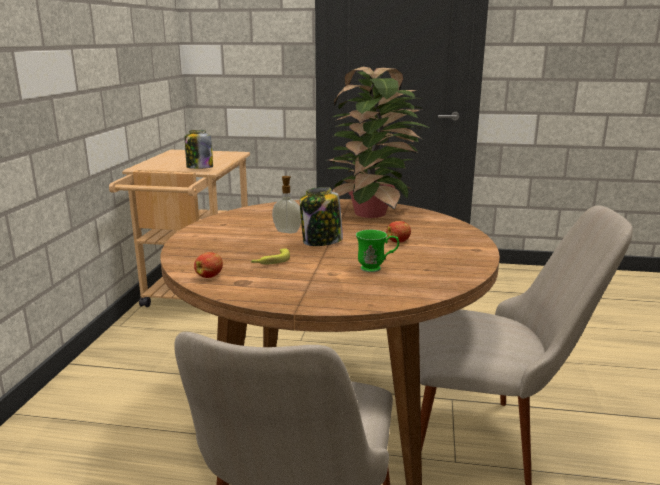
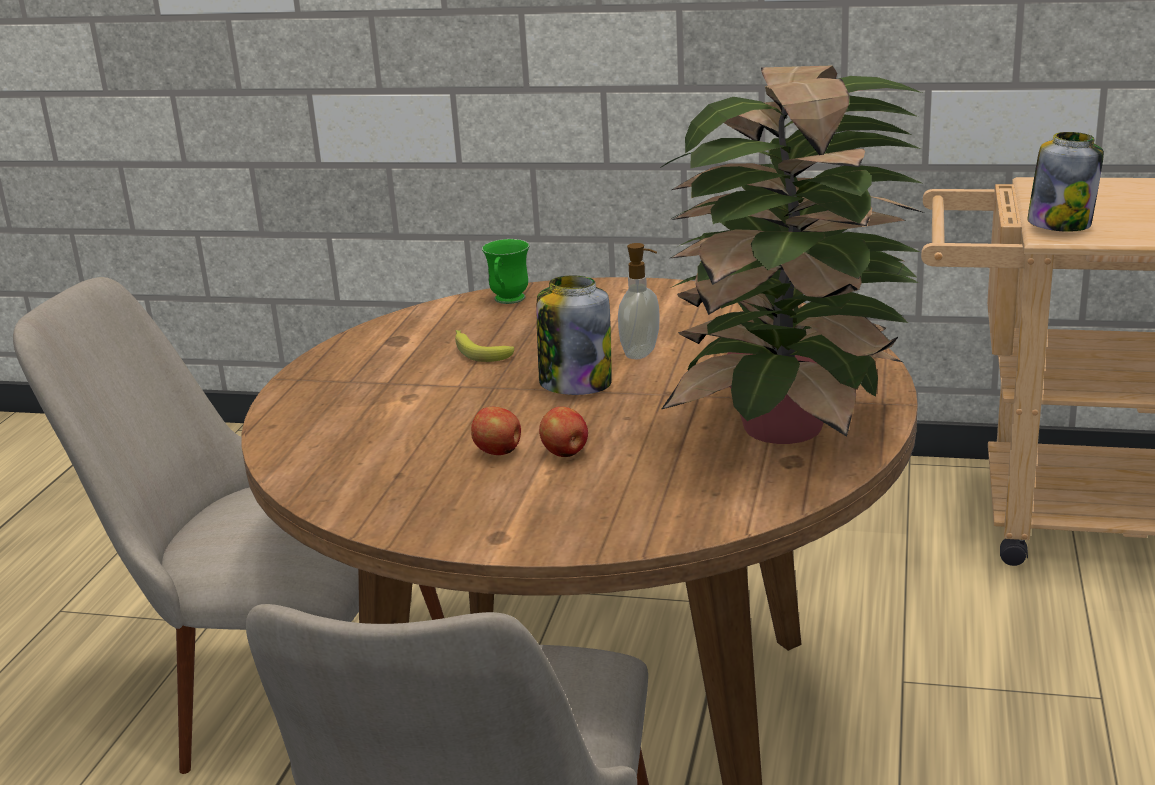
camera: 95 degrees right, 5 degrees up
apple [194,252,223,278] -> apple moved to [471,407,521,455]
green mug [356,230,399,272] -> green mug moved to [482,239,529,304]

